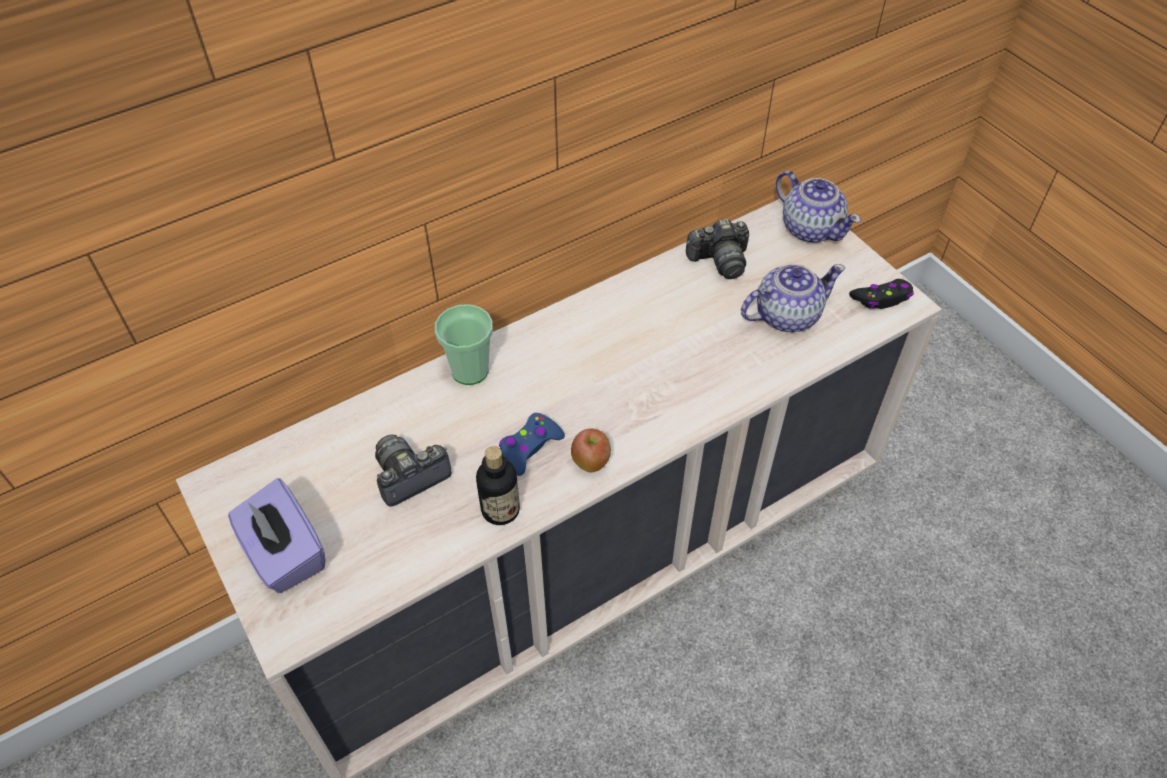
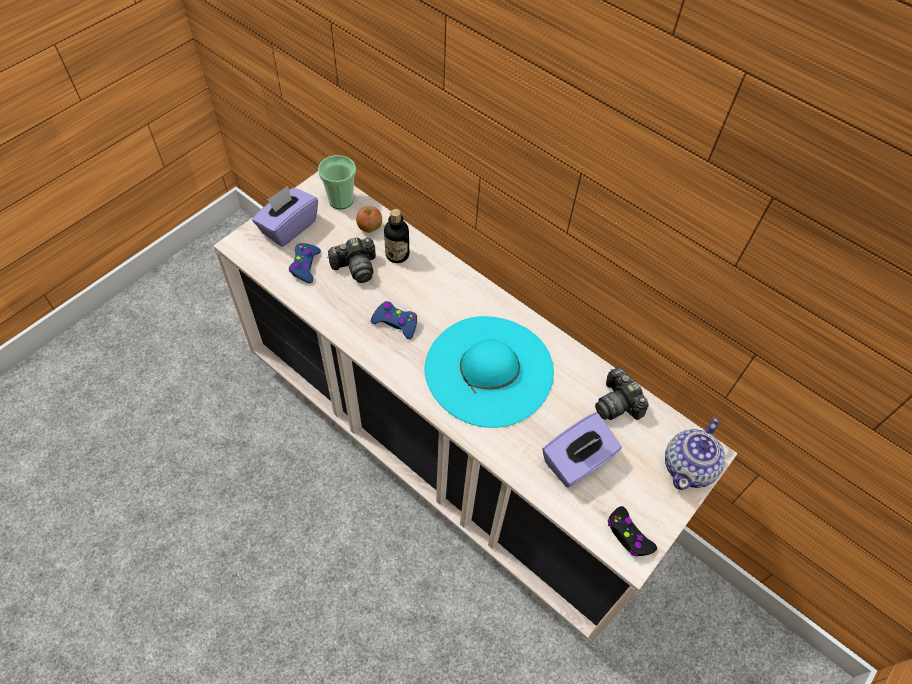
camera: 70 degrees right, 5 degrees up
camera [375,435,452,507] -> camera turned 120 degrees clockwise [327,237,376,283]
cup [435,304,493,385] -> cup moved to [318,155,356,209]
bottle [476,446,520,525] -> bottle moved to [384,209,409,263]
apple [571,429,611,472] -> apple moved to [356,206,382,233]
teapot [741,264,845,332] -> purple tissue box [542,412,622,487]
none -> blue game controller [289,243,321,283]
none -> turquoise hat [425,316,554,428]

